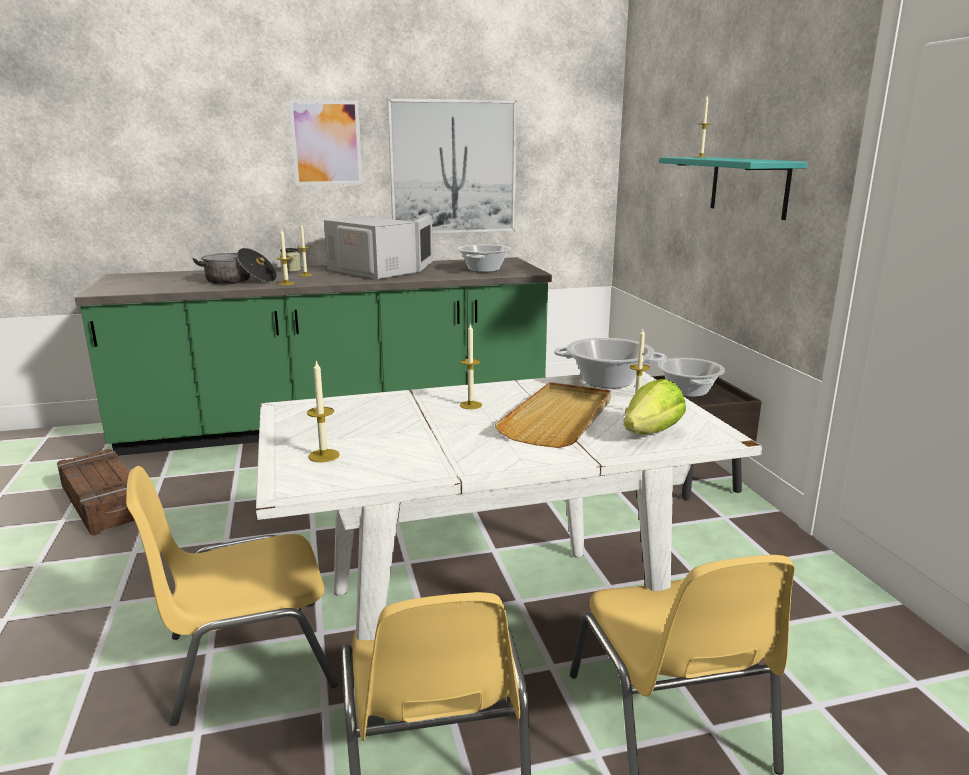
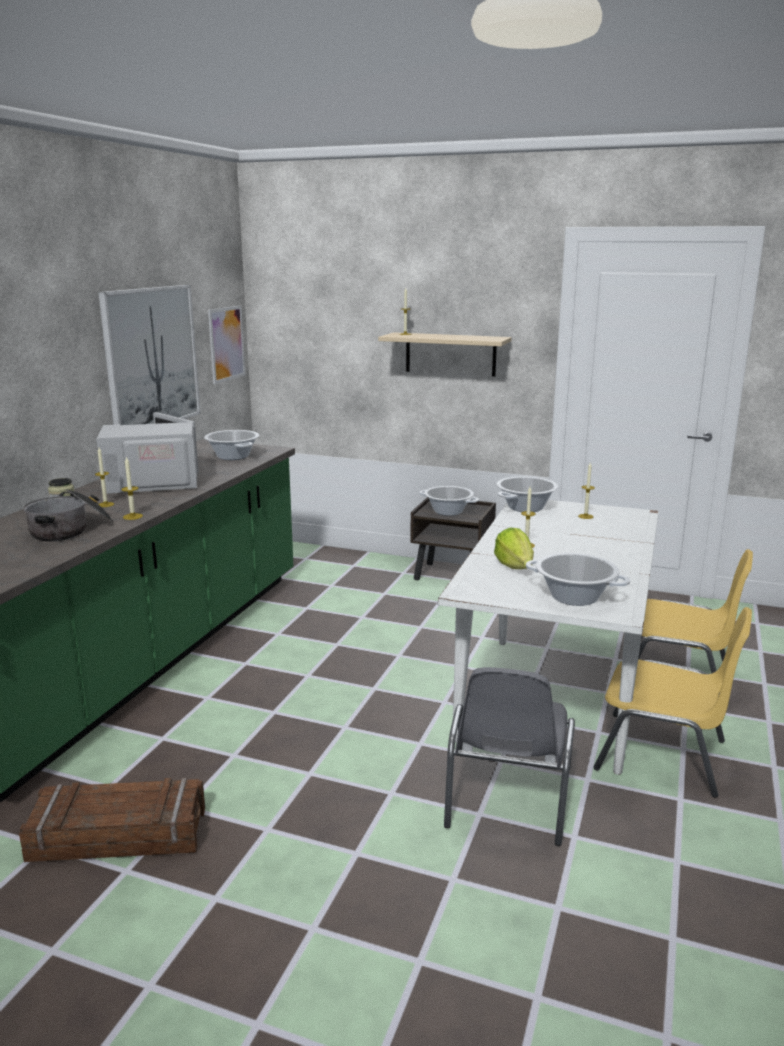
camera: 55 degrees left, 0 degrees up
yellow chair [126,466,338,726] -> grey chair [444,667,575,846]
picture [289,100,363,186] -> picture moved to [208,306,245,384]
candle [307,360,340,462] -> cooking pot [526,553,630,606]
beige tray [495,382,611,448] -> none
lettuce [623,379,686,434] -> lettuce moved to [494,527,534,569]
turquoise shelf [659,157,808,220] -> beige shelf [378,332,512,377]

